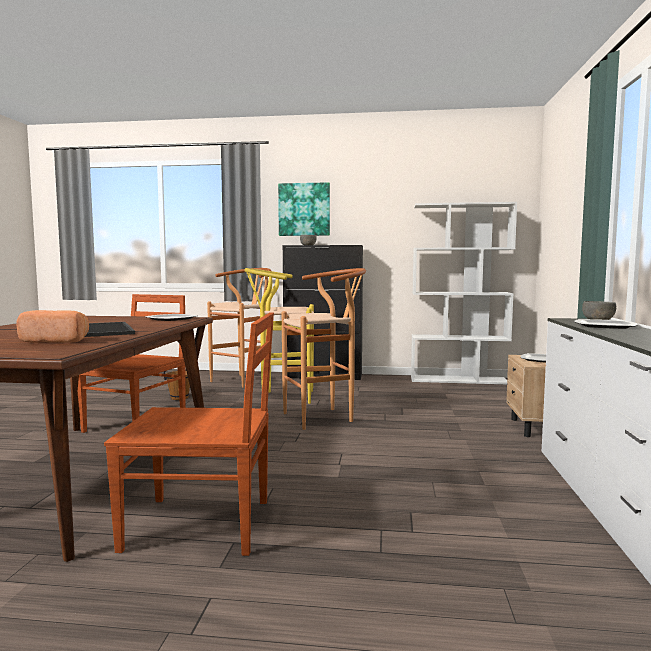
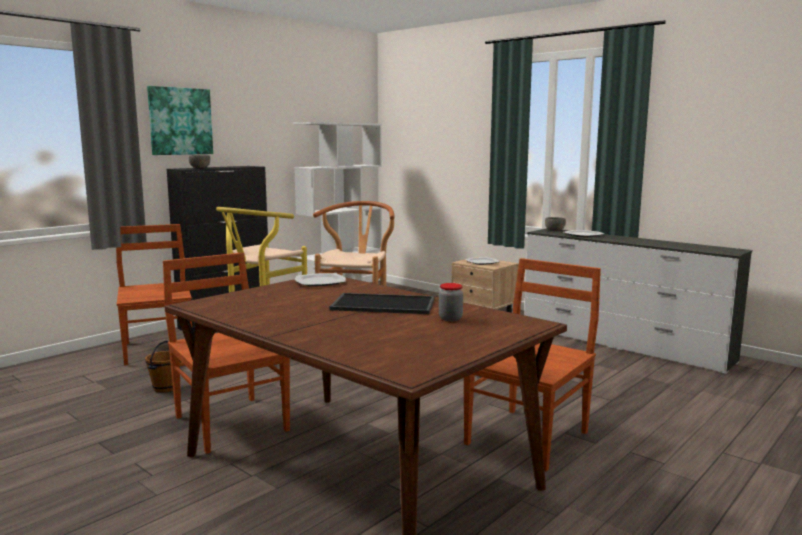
camera: 55 degrees left, 5 degrees up
bread [16,310,89,343] -> jar [439,283,463,321]
brown stool [207,268,271,388] -> brown chair [116,224,192,365]

